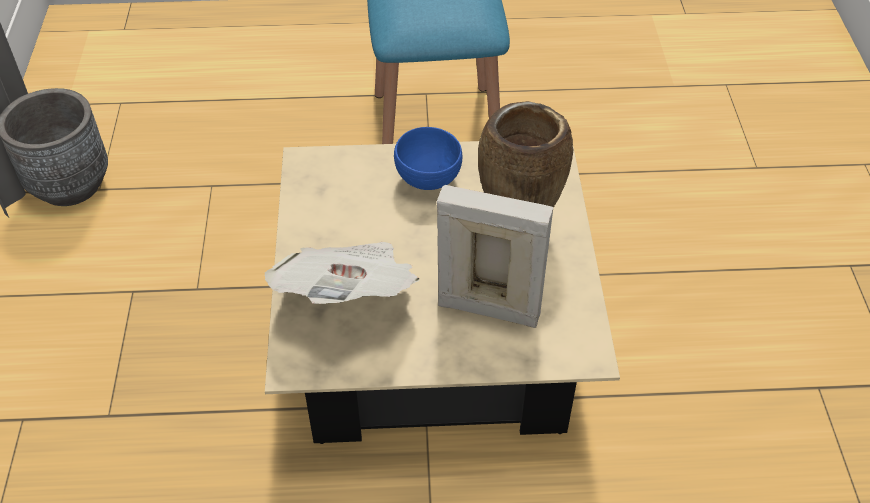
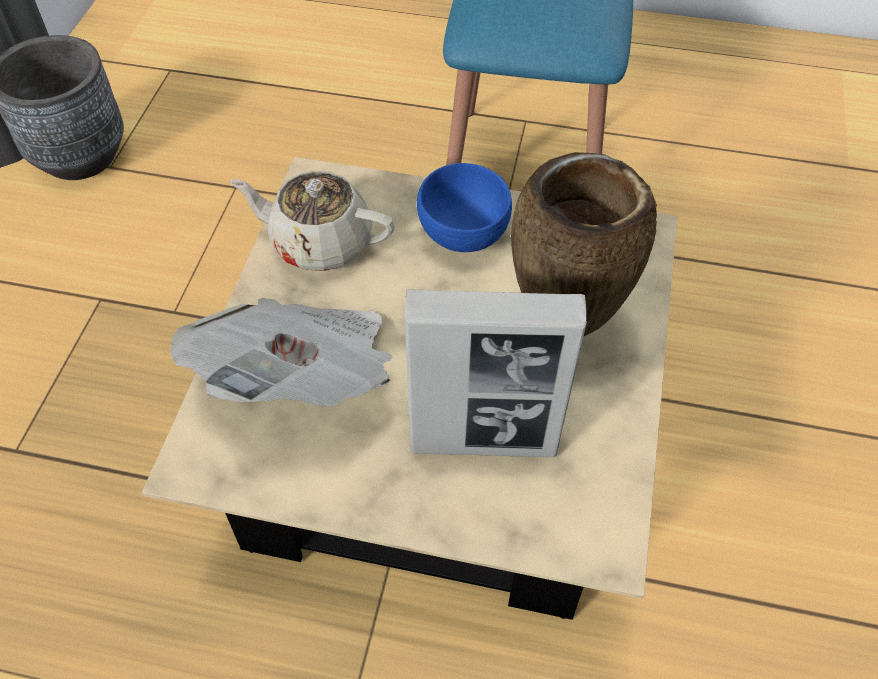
camera: 15 degrees right, 5 degrees up
picture frame [437,185,553,328] -> picture frame turned 150 degrees clockwise [404,289,587,457]
none -> beige teapot [230,171,395,271]

